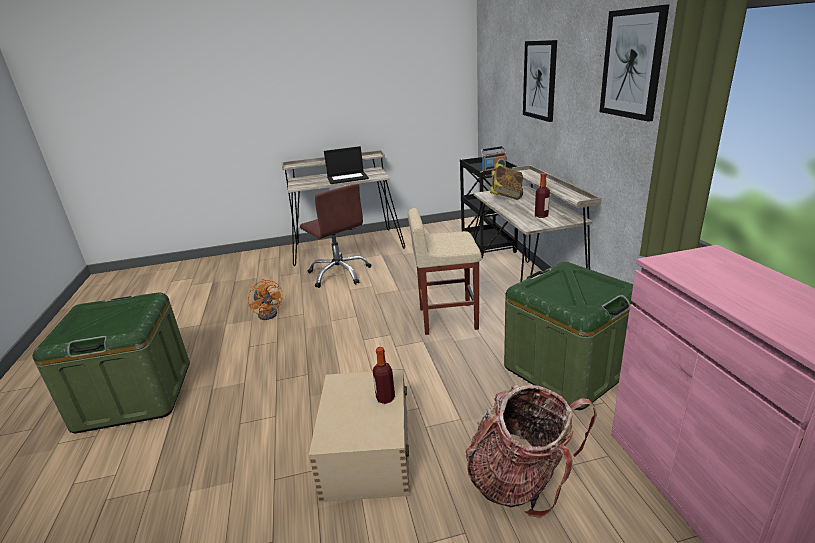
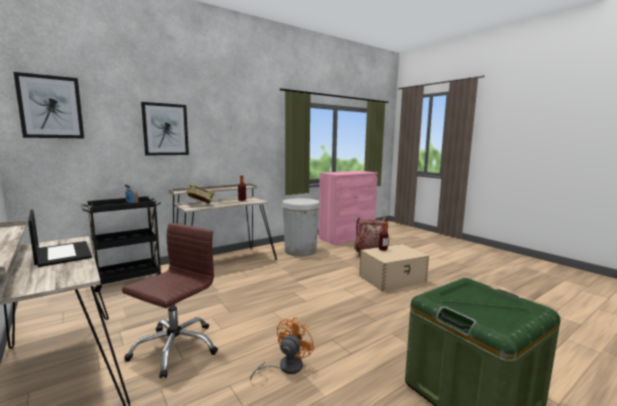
camera: 115 degrees left, 15 degrees down
beige stool [408,208,482,335] -> none
green storage box [504,262,636,410] -> white trash can [281,198,321,257]
picture [599,4,669,122] -> picture moved to [14,72,84,138]

